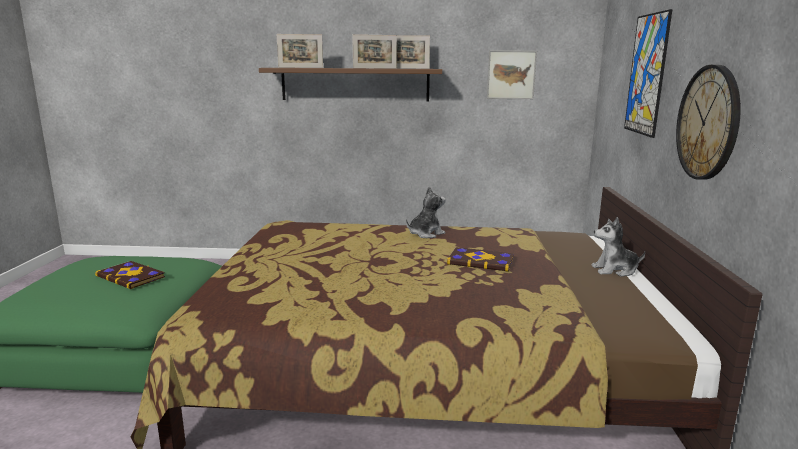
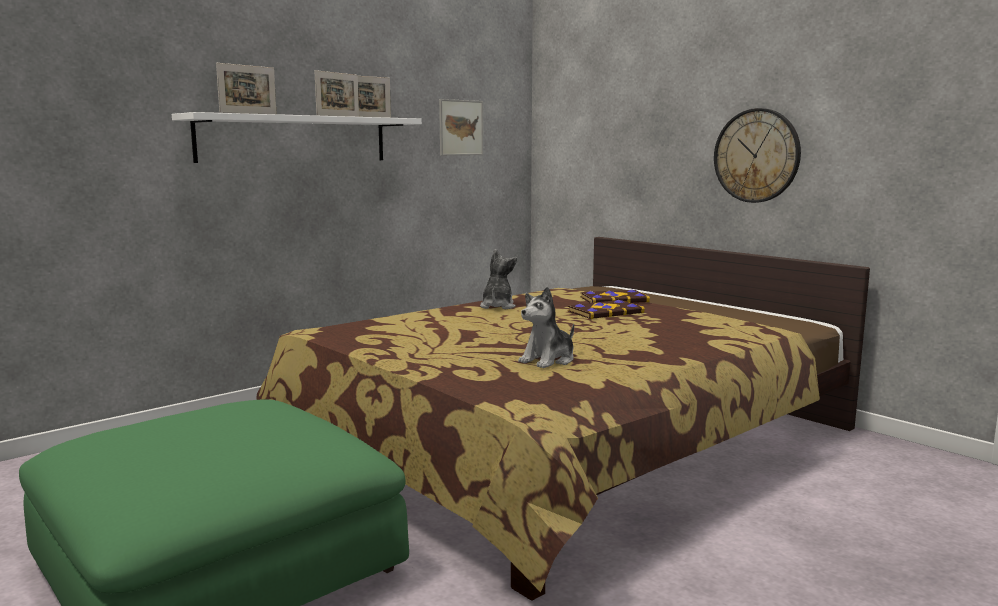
camera: 45 degrees left, 5 degrees down
book [95,261,165,289] -> book moved to [581,289,650,303]
brown shelf [259,68,442,101] -> white shelf [172,112,422,163]
plush toy [591,217,645,277] -> plush toy moved to [518,287,574,368]
picture [624,9,672,138] -> none

